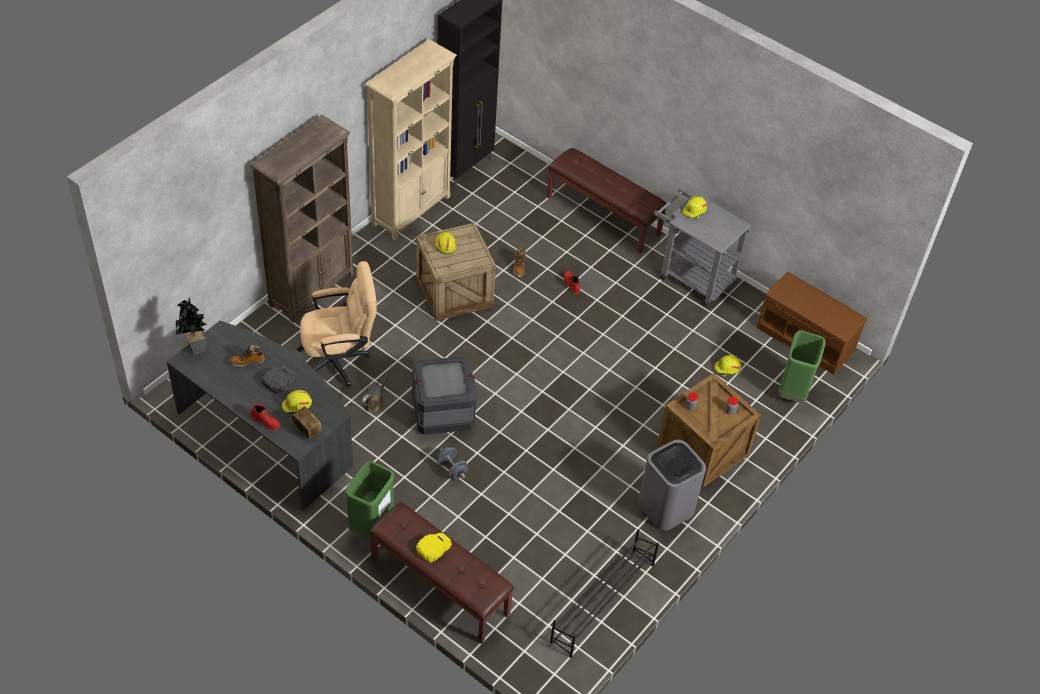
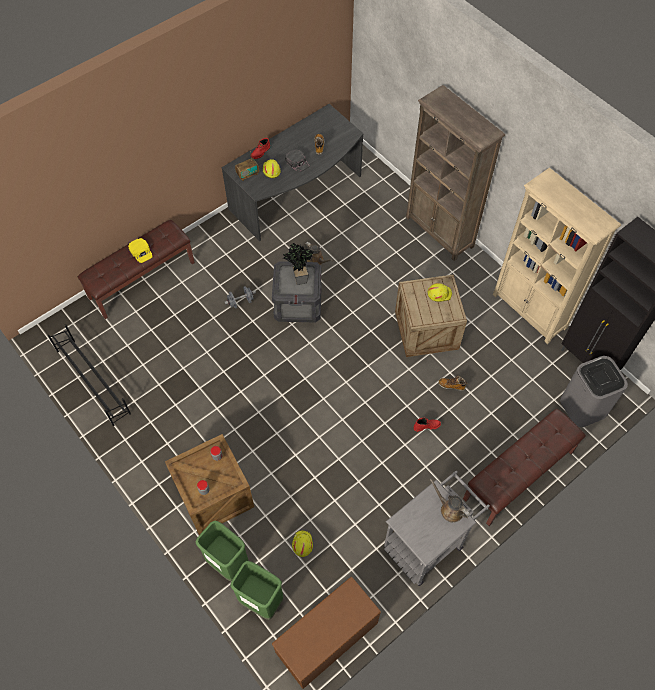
camera: 105 degrees right, 10 degrees up
potted plant [176,298,207,355] -> potted plant moved to [283,243,314,285]
beige office chair [297,261,377,386] -> none
green trash can [345,461,394,540] -> green trash can moved to [195,520,249,581]
grey trash can [638,440,706,531] -> grey trash can moved to [560,356,628,427]
yellow hard hat [682,196,707,219] -> brown watering can [430,479,470,523]

